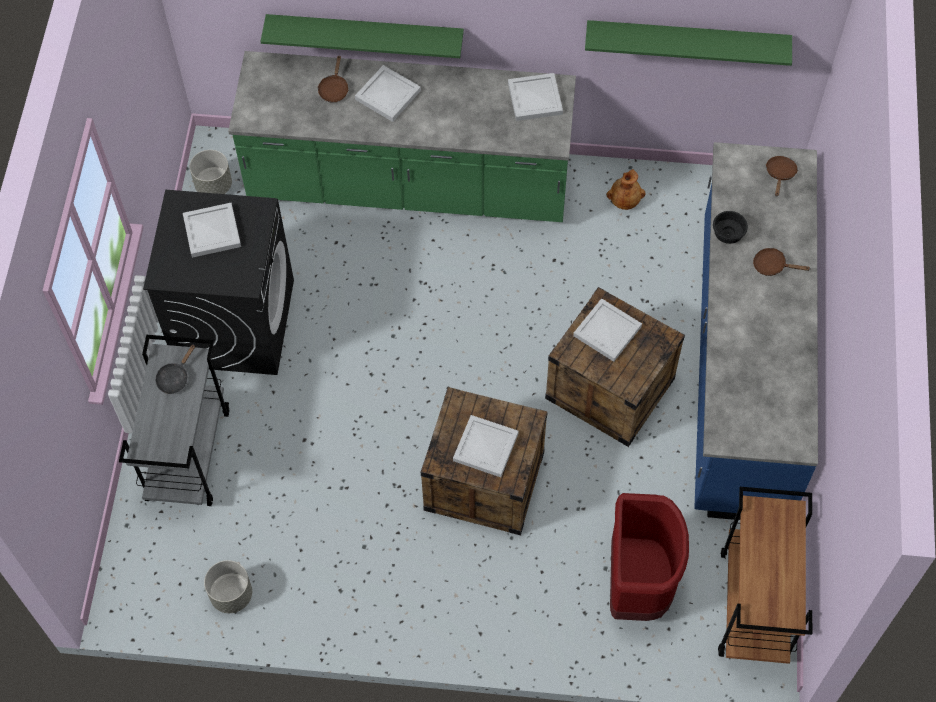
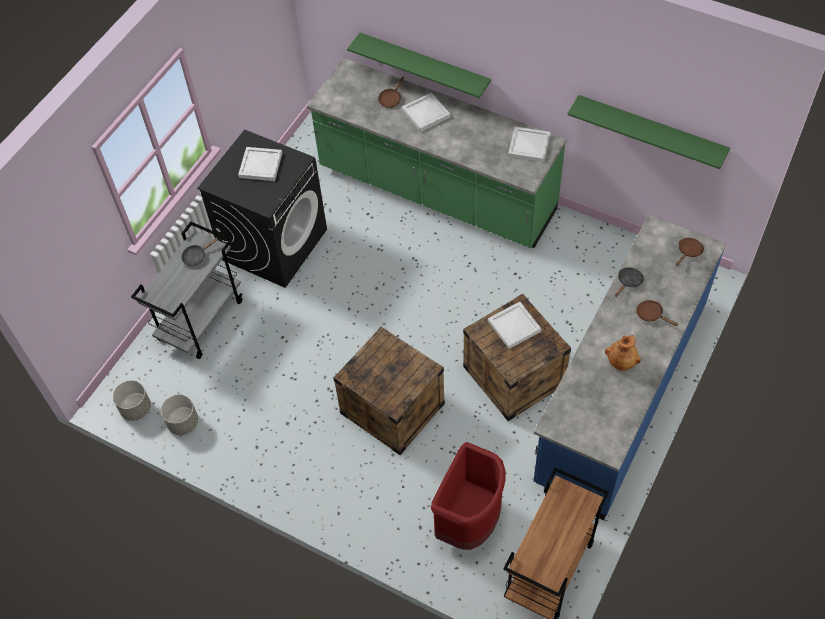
camera: 25 degrees right, 5 degrees down
grey planter [190,150,232,194] -> grey planter moved to [113,380,151,421]
white tray [453,415,519,477] -> none
brown vase [607,169,645,210] -> brown vase moved to [605,335,641,370]
black bowl [713,211,748,244] -> black frying pan [615,267,644,297]

